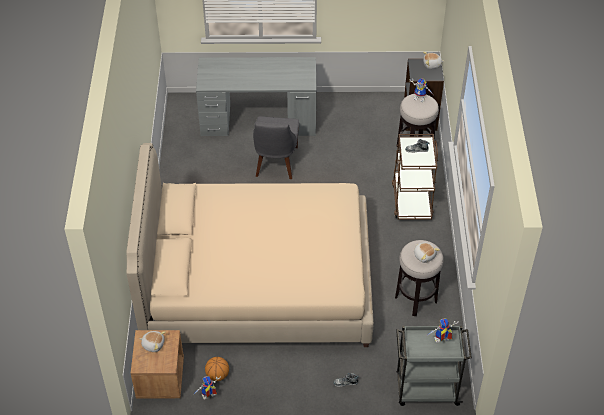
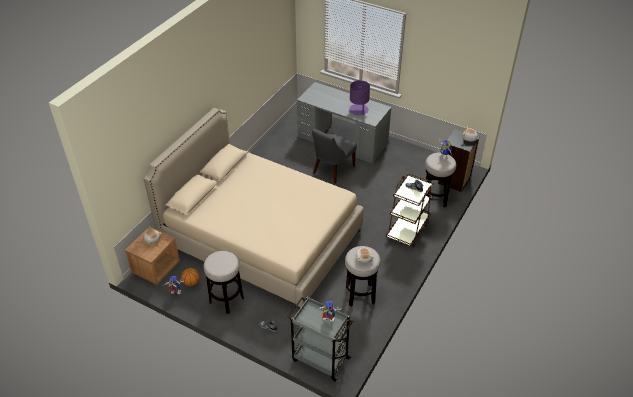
camera: 30 degrees right, 5 degrees down
none -> stool [203,251,244,314]
none -> purple table lamp [349,80,370,115]

